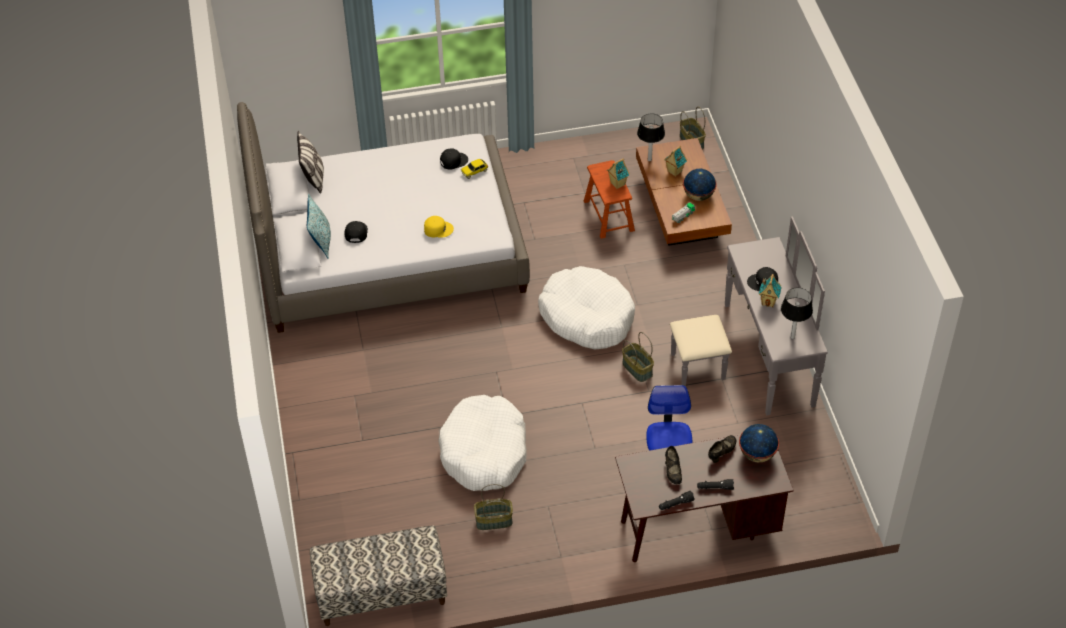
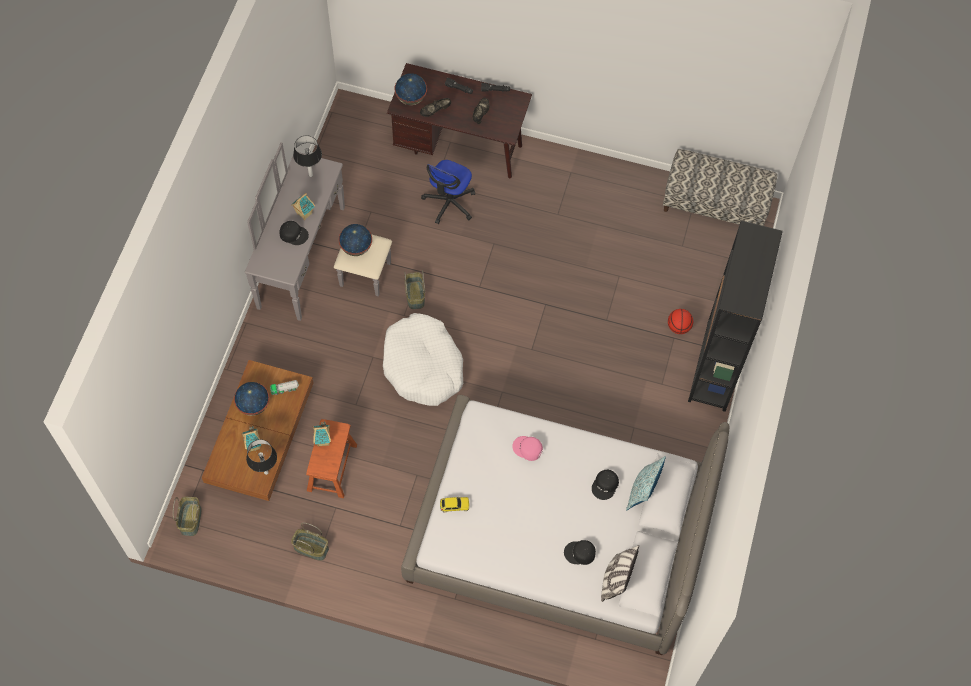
camera: 155 degrees left, 15 degrees up
yellow cap [424,216,454,237] -> pink cap [512,436,543,461]
white dog bed [438,395,527,491] -> none
black cap [440,149,468,170] -> black cap moved to [564,540,596,565]
basket [474,484,513,530] -> basket moved to [291,523,329,561]
none -> globe [339,224,372,256]
none -> basketball [668,309,693,334]
none -> black bookcase [688,220,783,412]

